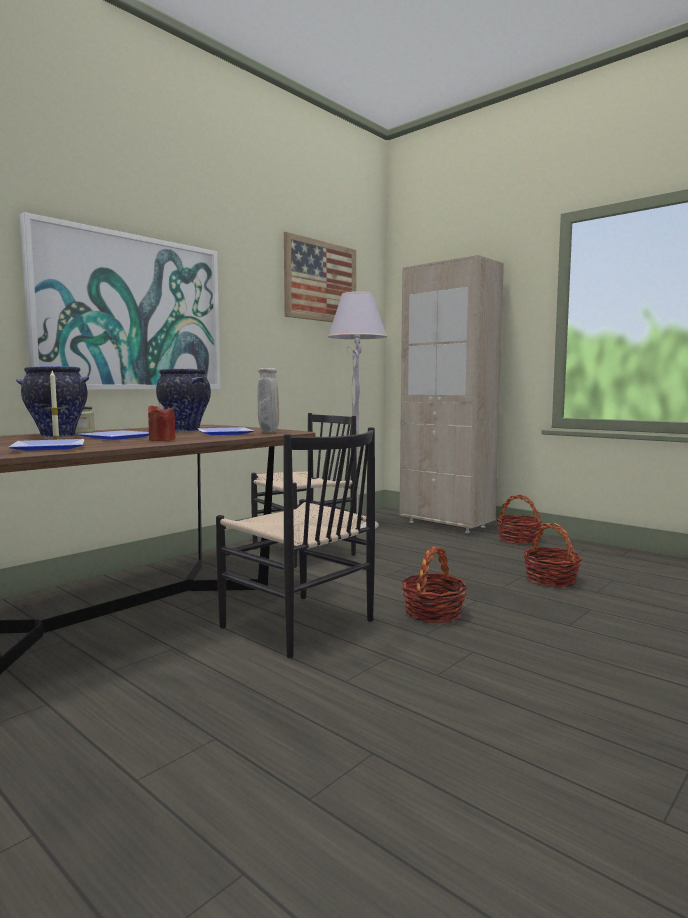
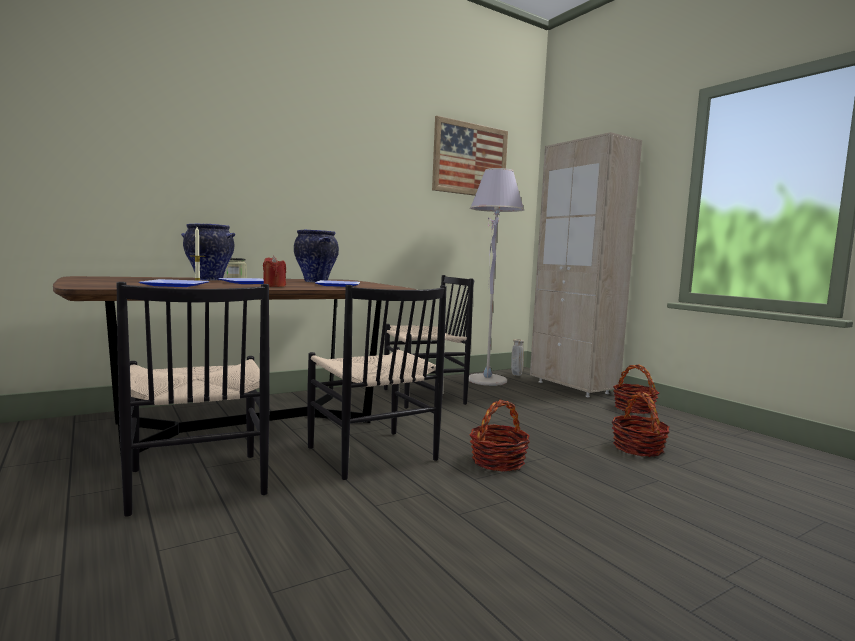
camera: 15 degrees right, 0 degrees up
picture [20,212,220,390] -> none
beige vase [257,368,279,433] -> beige vase moved to [511,339,524,376]
none -> black chair [117,282,270,516]

